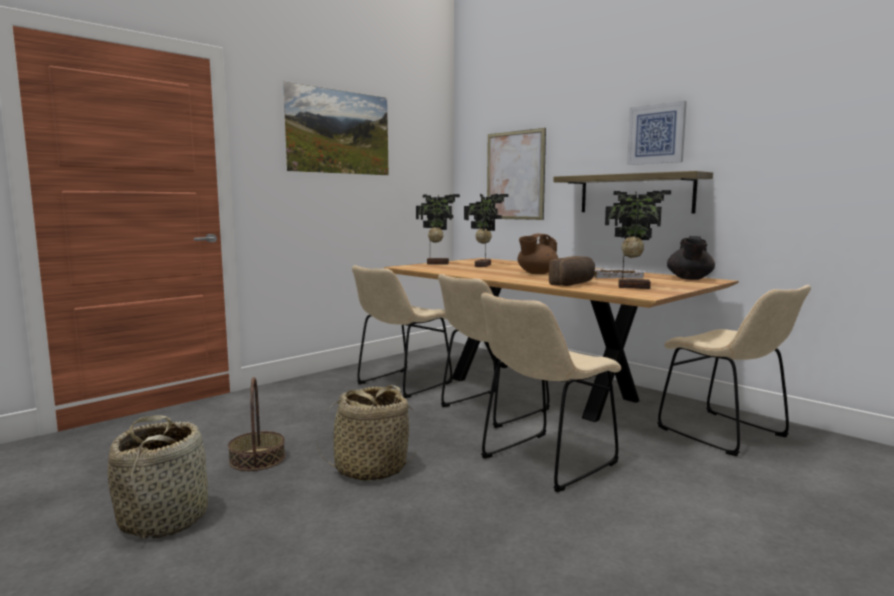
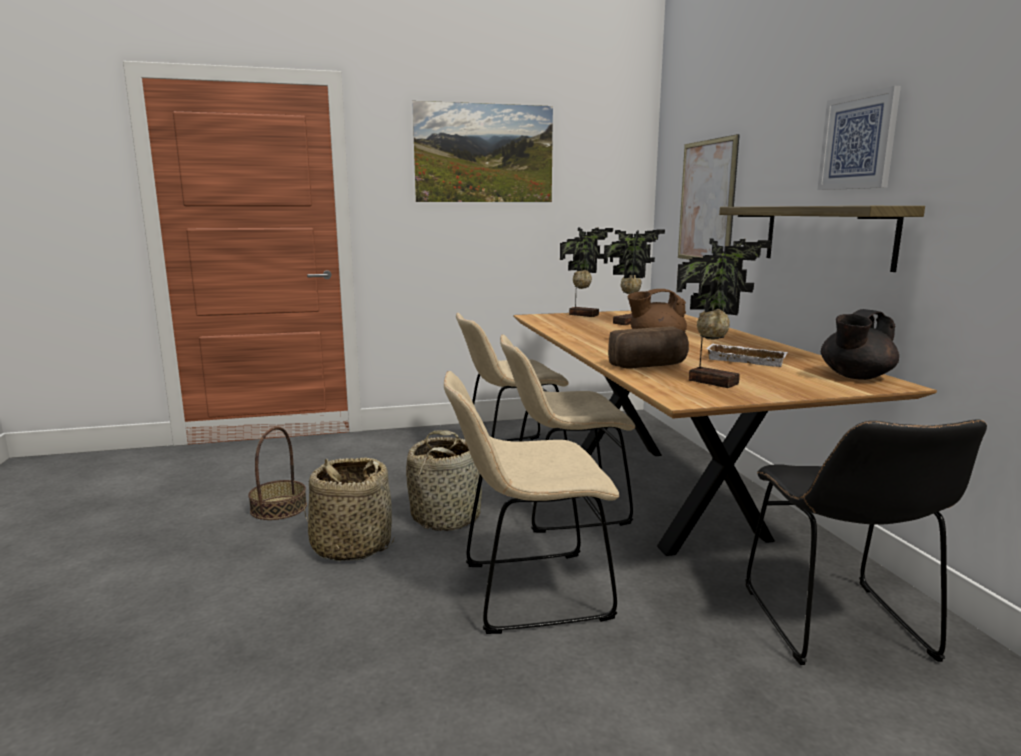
camera: 30 degrees right, 5 degrees up
basket [108,415,208,539] -> basket moved to [406,431,482,531]
beige chair [657,285,811,456] -> black chair [745,419,987,665]

